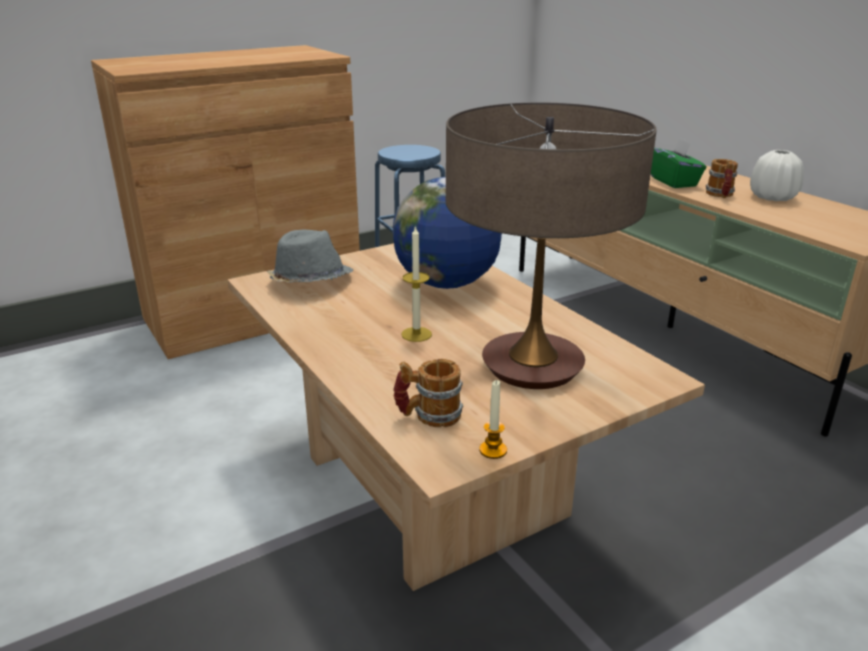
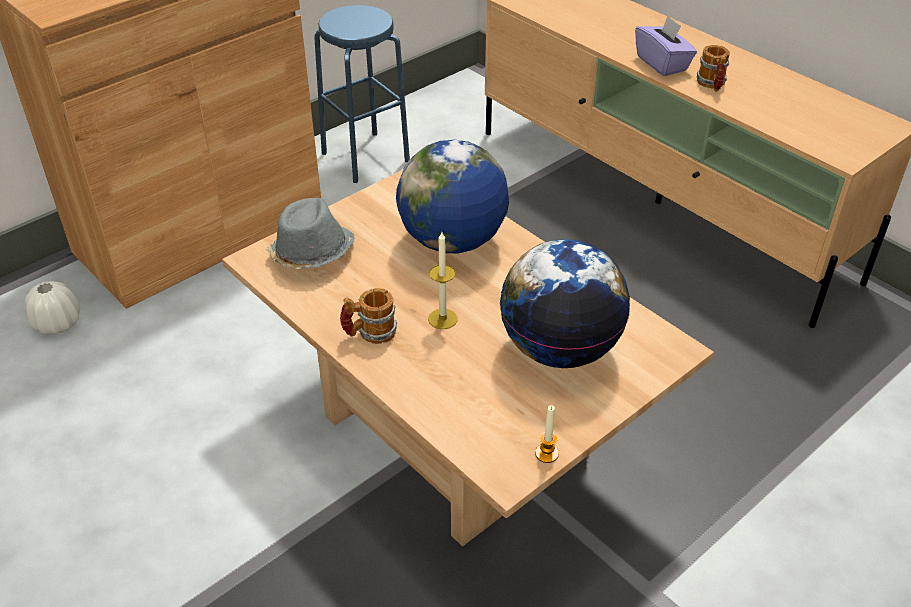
camera: 10 degrees left, 15 degrees up
mug [393,359,463,427] -> mug moved to [340,288,397,344]
table lamp [446,102,657,389] -> globe [500,239,630,368]
green tissue box [651,138,706,188] -> purple tissue box [635,16,697,76]
white vase [750,150,804,201] -> white vase moved to [25,281,80,335]

